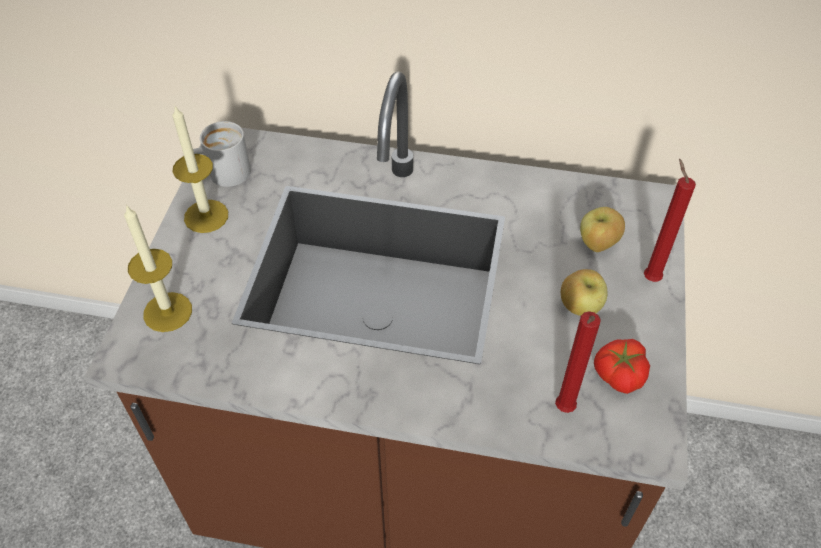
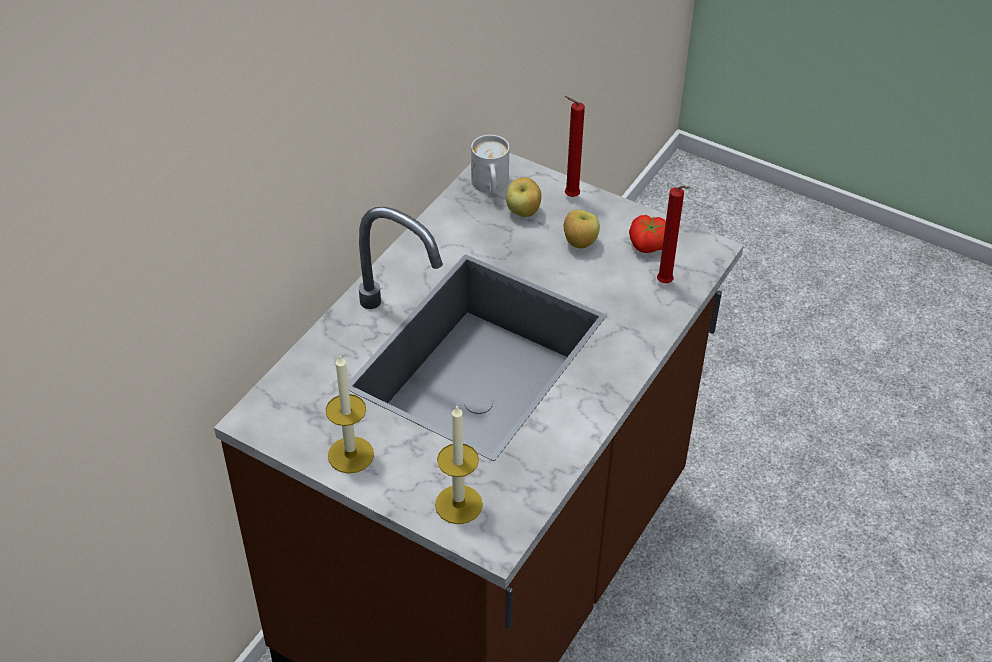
camera: 70 degrees left, 5 degrees down
white mug [193,121,251,187] -> white mug moved to [471,135,509,195]

